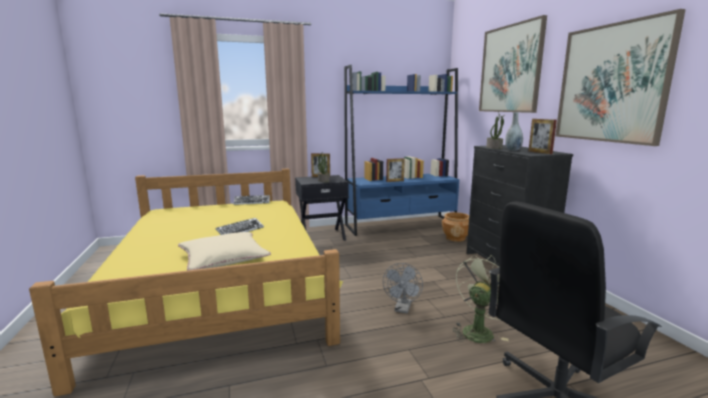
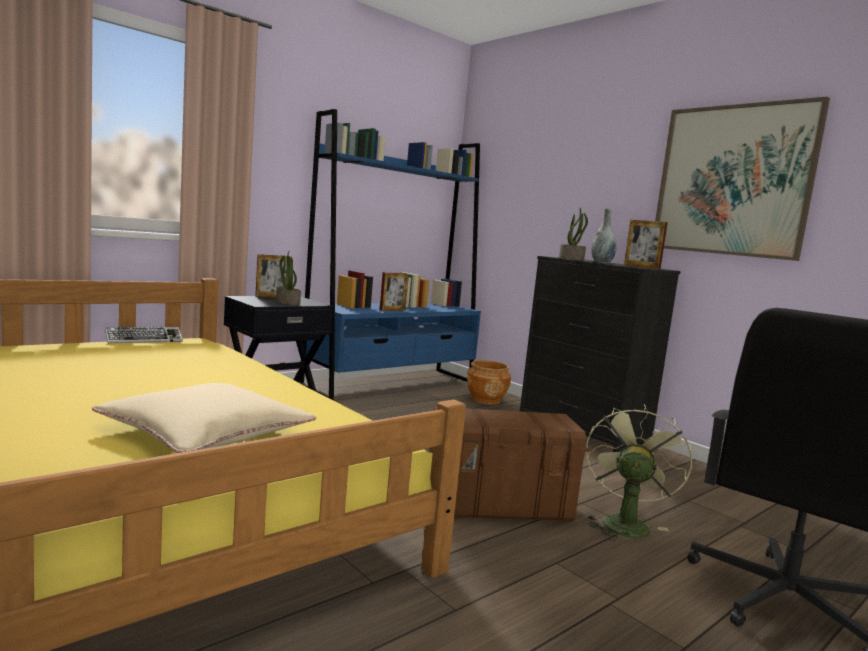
camera: 25 degrees left, 5 degrees down
keyboard [216,218,264,235] -> none
grey fan [383,263,423,313] -> brown storage box [429,407,589,521]
picture [479,15,547,113] -> none

